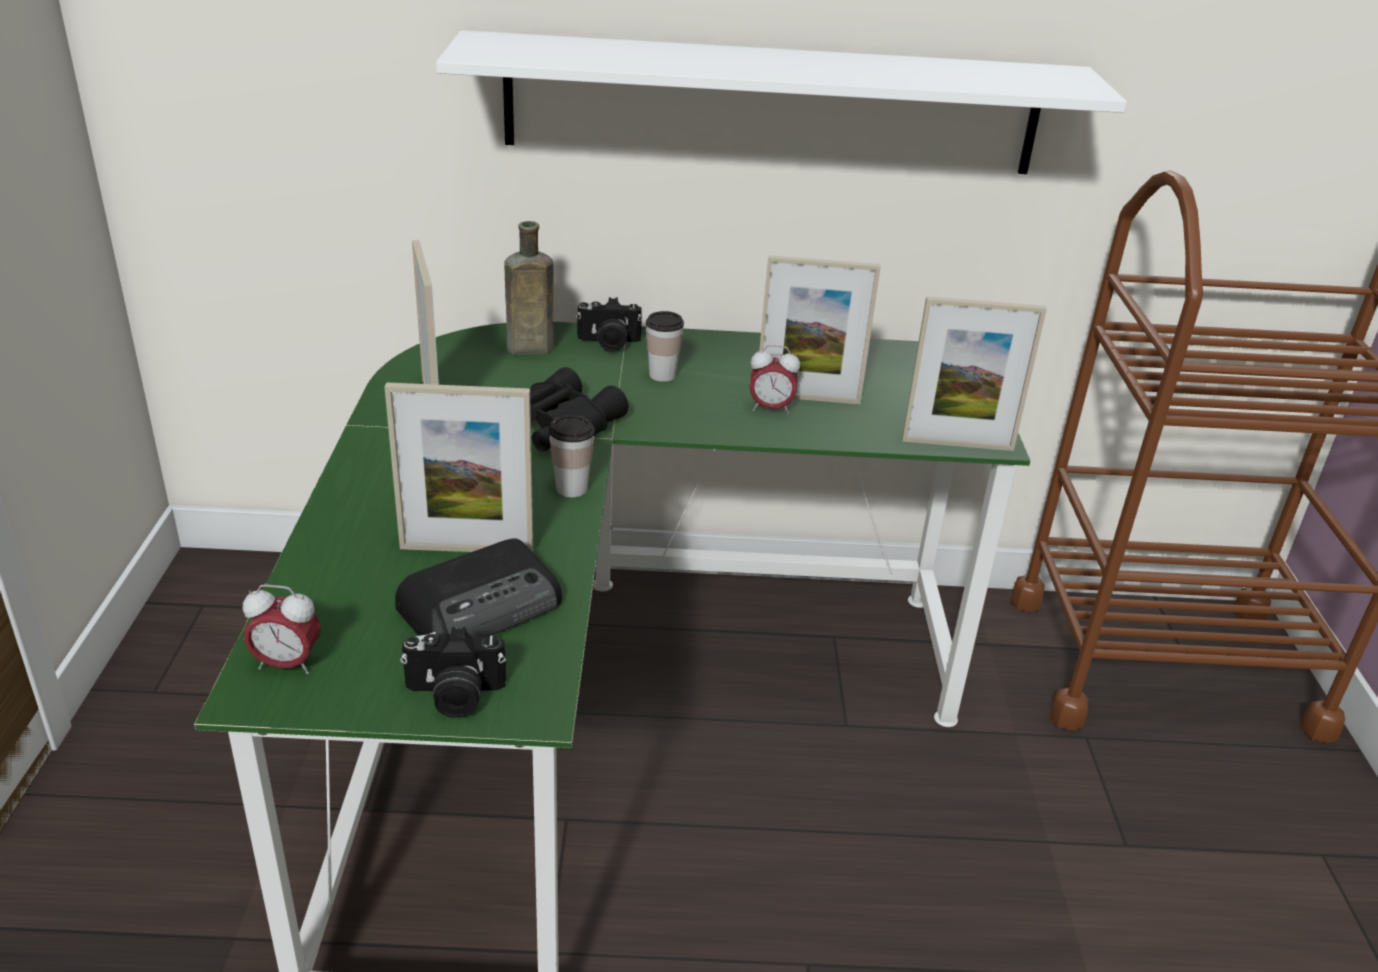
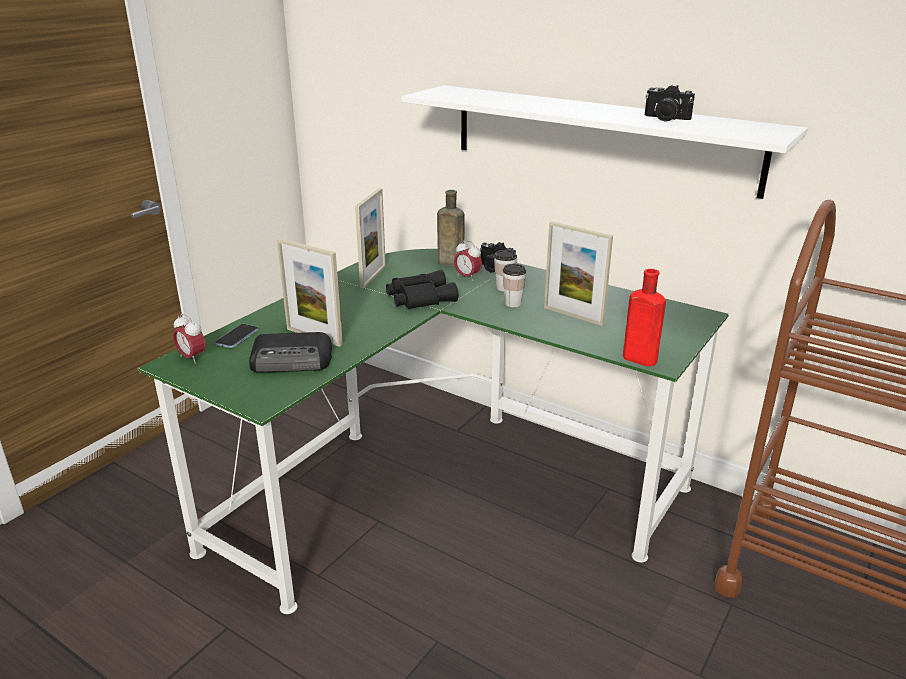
camera: 35 degrees right, 5 degrees down
camera [400,627,506,718] -> camera moved to [645,85,695,121]
cup [549,415,595,497] -> cup moved to [503,264,526,307]
alarm clock [750,345,800,414] -> alarm clock moved to [454,240,482,281]
picture frame [902,296,1047,451] -> red bottle [623,269,666,366]
none -> phone [215,324,259,348]

